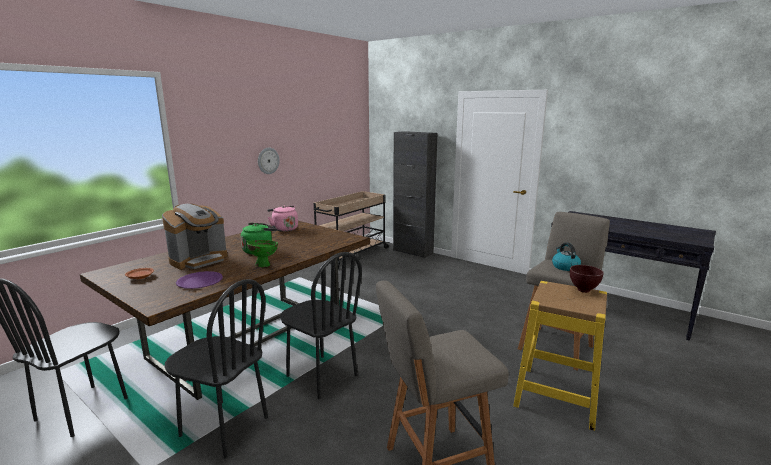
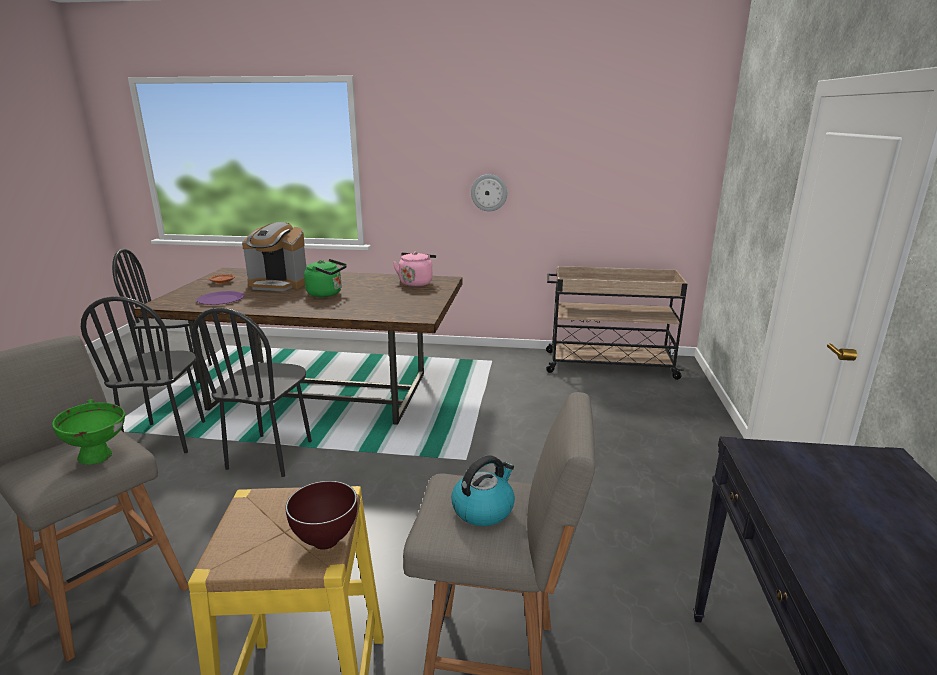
camera: 60 degrees right, 5 degrees up
green bowl [247,240,278,267] -> green bowl moved to [52,399,125,465]
black cabinet [393,131,437,258] -> none

